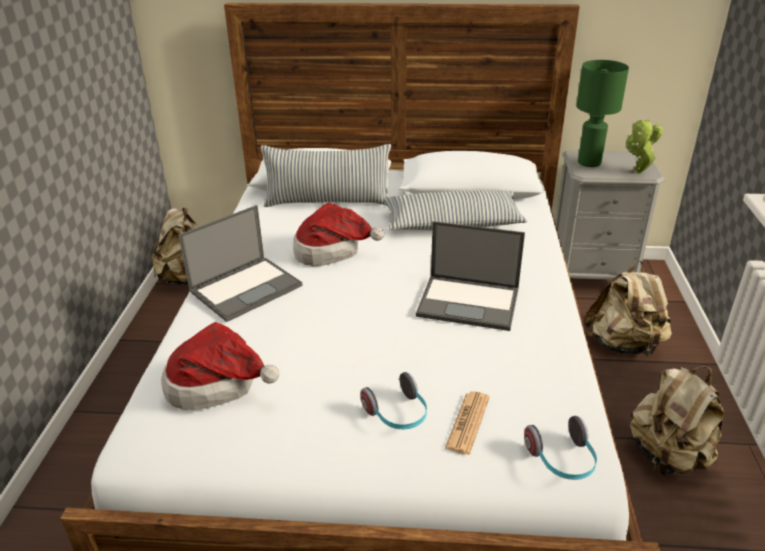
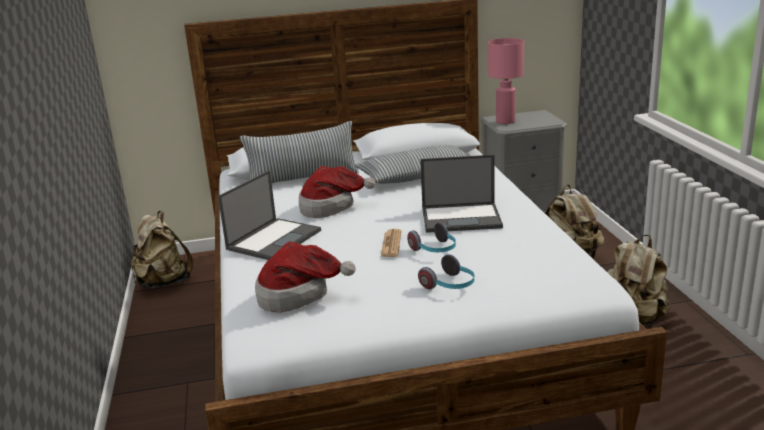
camera: 15 degrees left, 10 degrees down
newspaper [445,391,490,455] -> newspaper moved to [381,229,401,257]
headphones [524,416,597,480] -> headphones moved to [407,222,456,252]
green table lamp [576,60,629,167] -> pink table lamp [488,38,524,124]
potted plant [625,119,663,174] -> none

